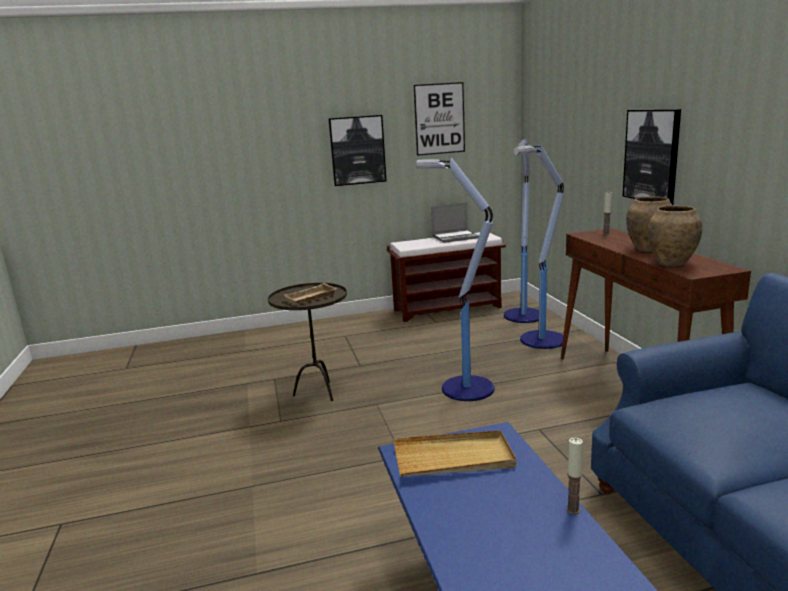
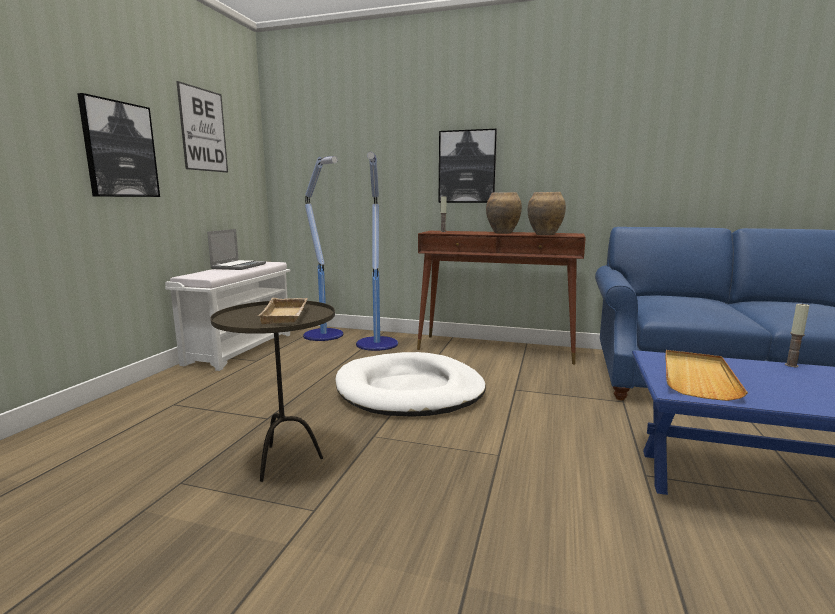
camera: 60 degrees left, 5 degrees down
brown bench [387,232,506,322] -> white bench [165,262,290,371]
floor lamp [416,158,495,401] -> white dog bed [335,352,486,417]

